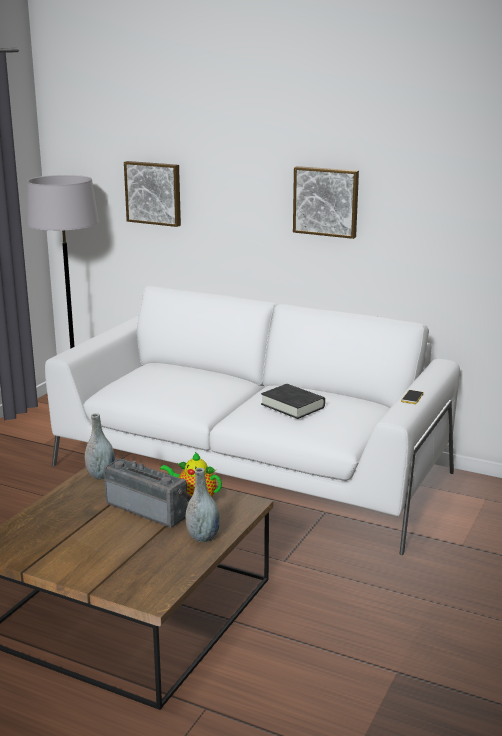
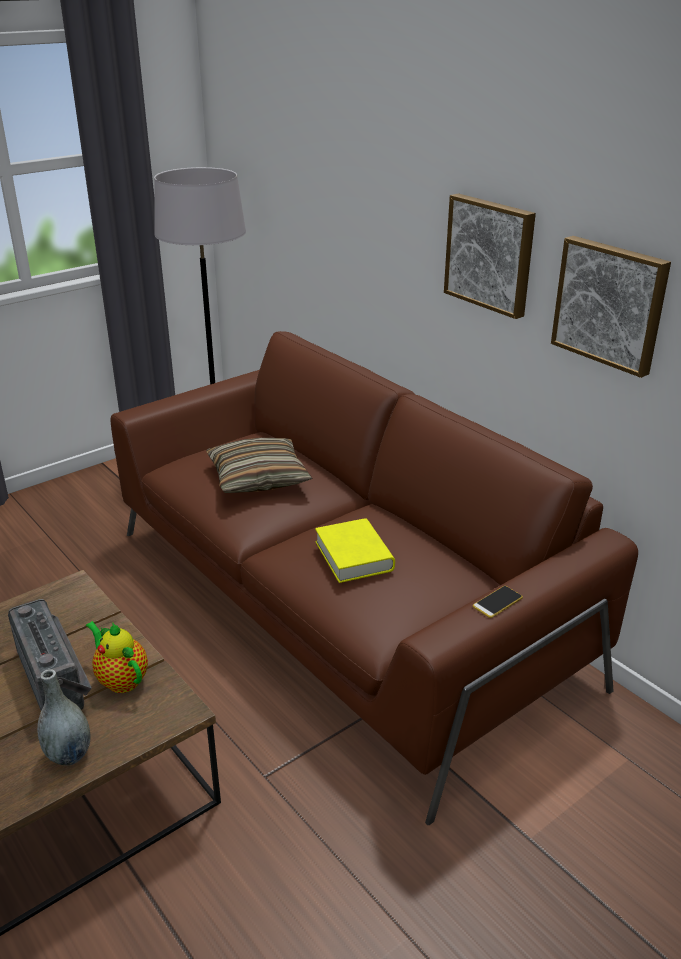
camera: 25 degrees right, 10 degrees up
white sofa [45,286,460,555] -> brown sofa [111,331,638,825]
grey vase [85,413,115,480] -> none
picture [124,161,181,227] -> picture moved to [551,236,671,378]
black book [261,384,325,419] -> yellow book [315,518,395,583]
none -> pillow [206,438,313,493]

